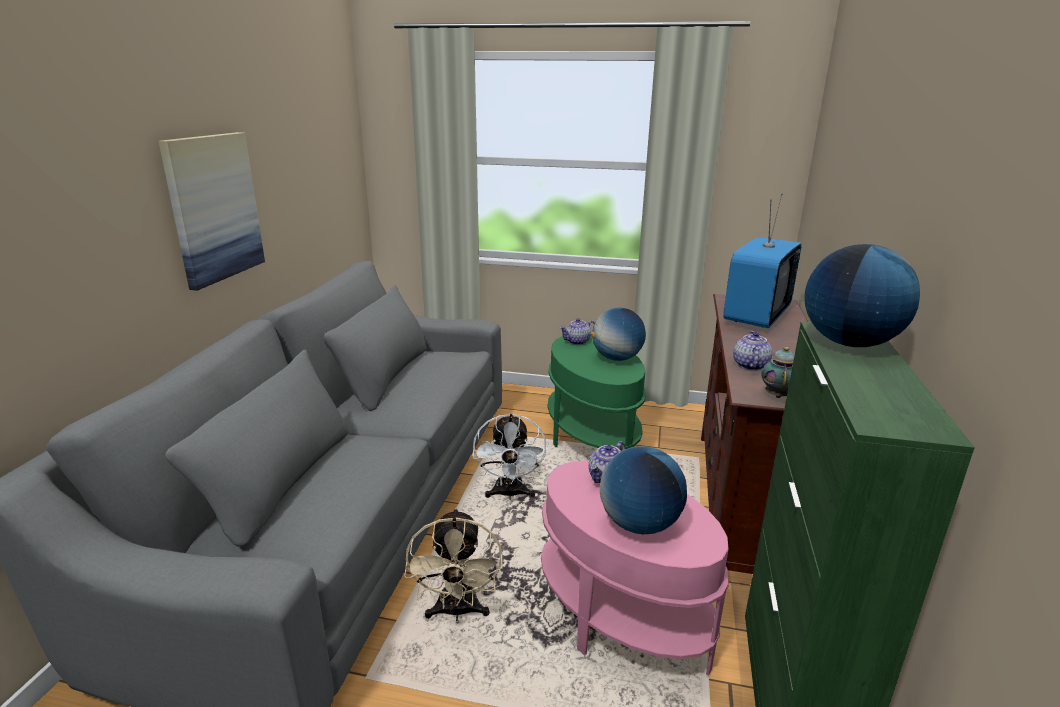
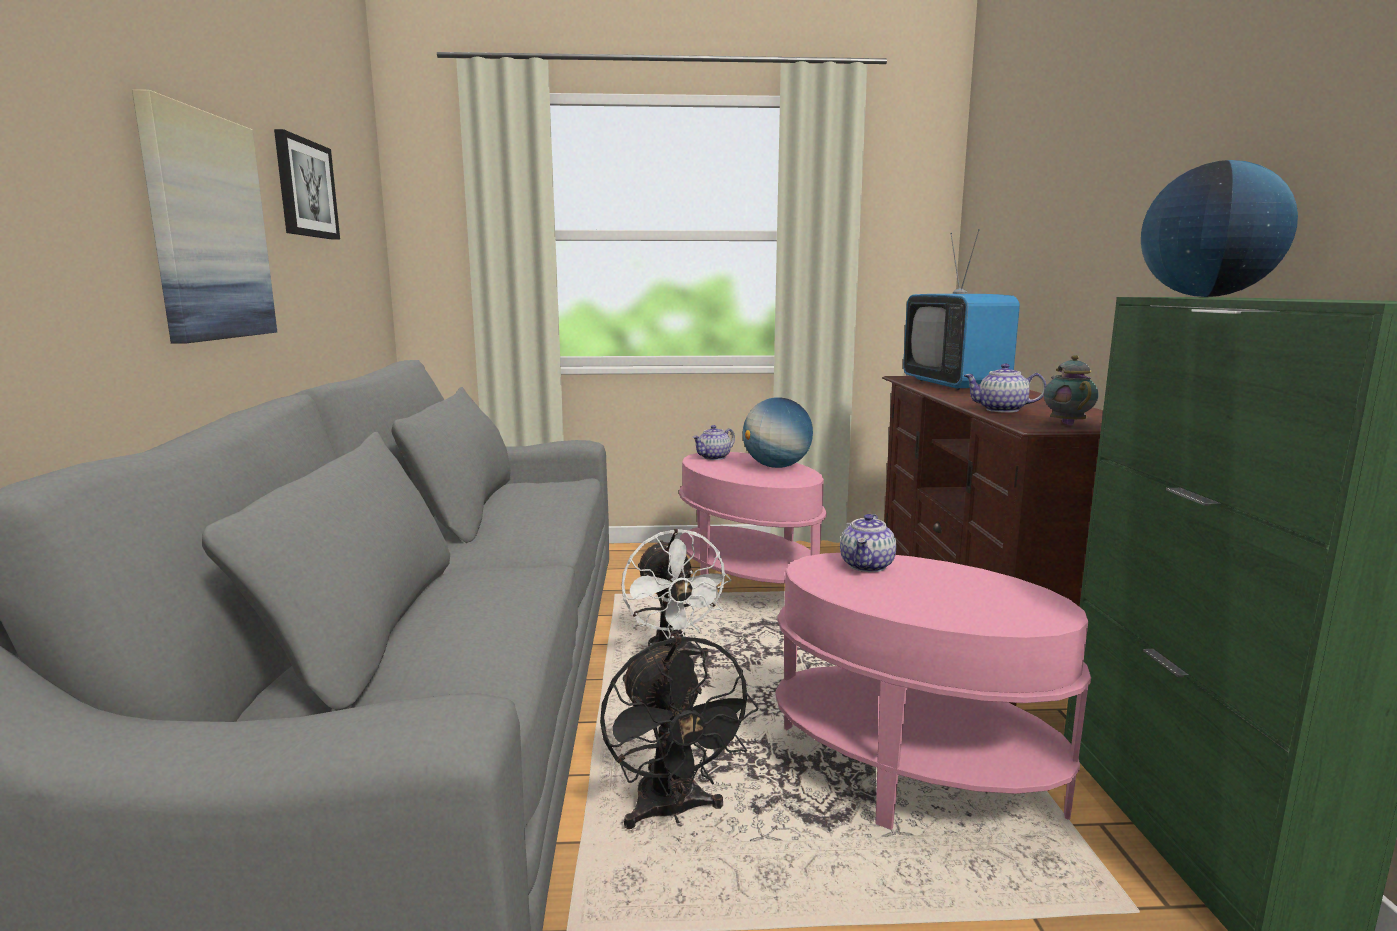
camera: 15 degrees left, 10 degrees down
beige fan [404,508,503,621] -> black fan [600,636,758,829]
green side table [548,335,646,450] -> pink side table [679,452,827,584]
globe [600,446,687,534] -> none
television [723,194,801,328] -> television turned 150 degrees clockwise [903,229,1020,390]
teapot [733,331,772,371] -> teapot turned 75 degrees counterclockwise [963,364,1047,413]
none -> picture [274,129,340,240]

